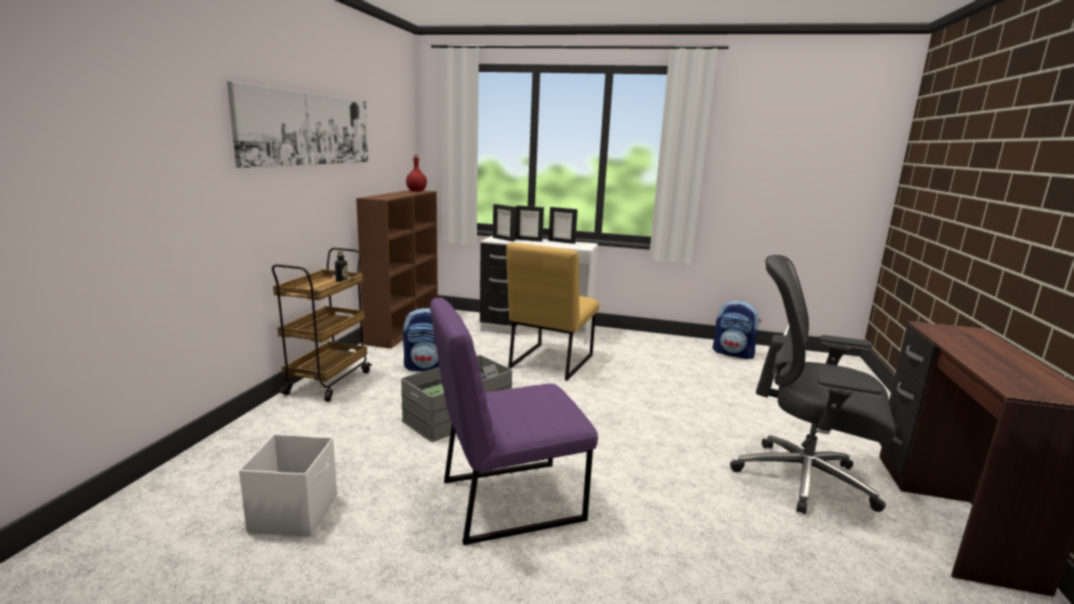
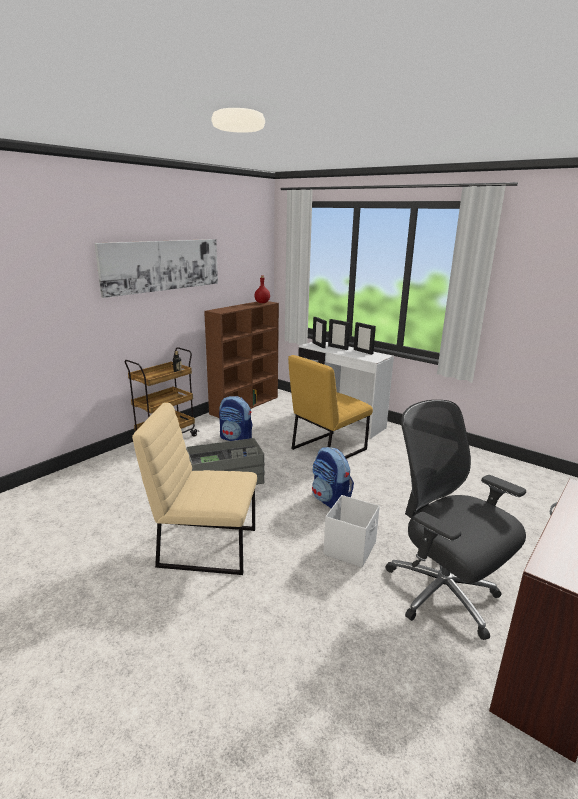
camera: 25 degrees right, 5 degrees up
white storage box [239,434,337,537] -> white storage box moved to [324,495,380,567]
purple chair [430,298,598,545] -> beige chair [132,403,257,575]
backpack [713,301,761,359] -> backpack moved to [312,447,354,508]

